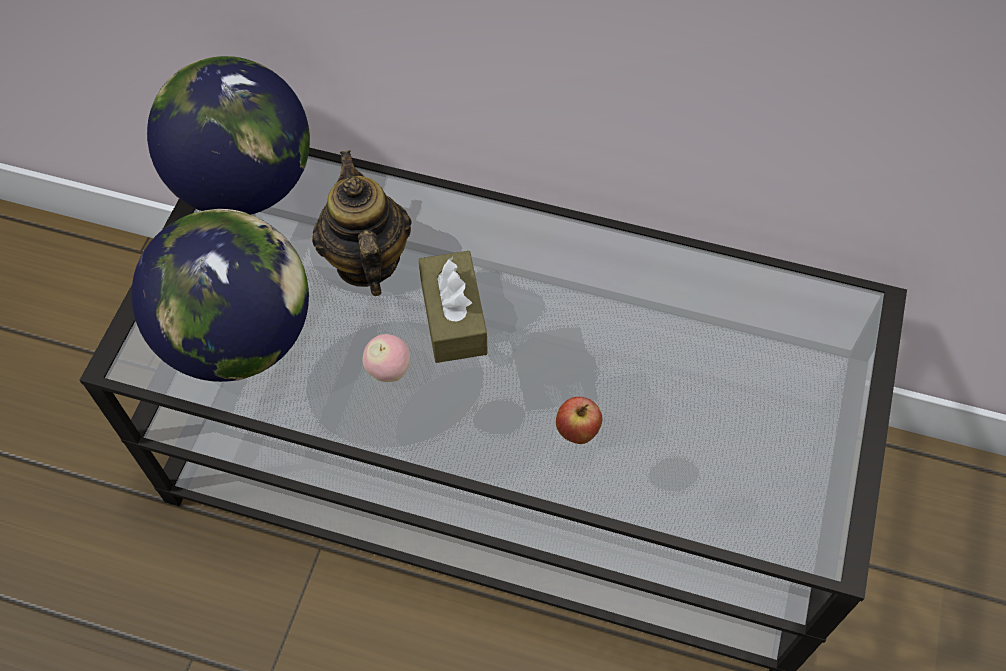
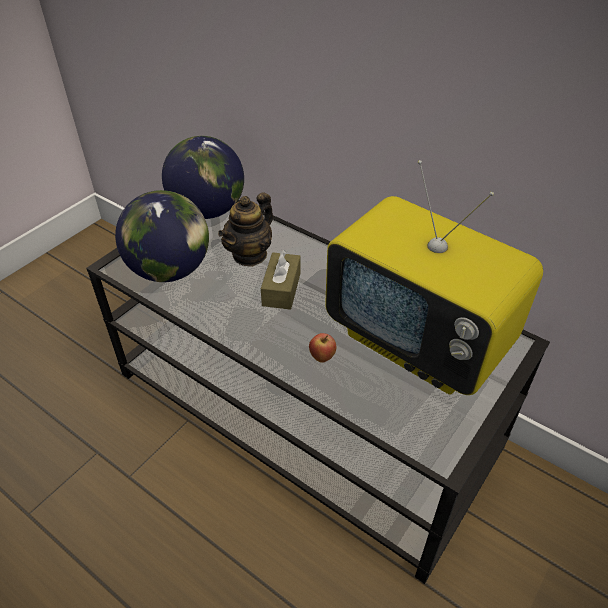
camera: 20 degrees right, 15 degrees down
teapot [312,150,412,296] -> teapot turned 150 degrees counterclockwise [218,192,273,267]
apple [362,334,410,382] -> none
none -> television [325,160,543,395]

